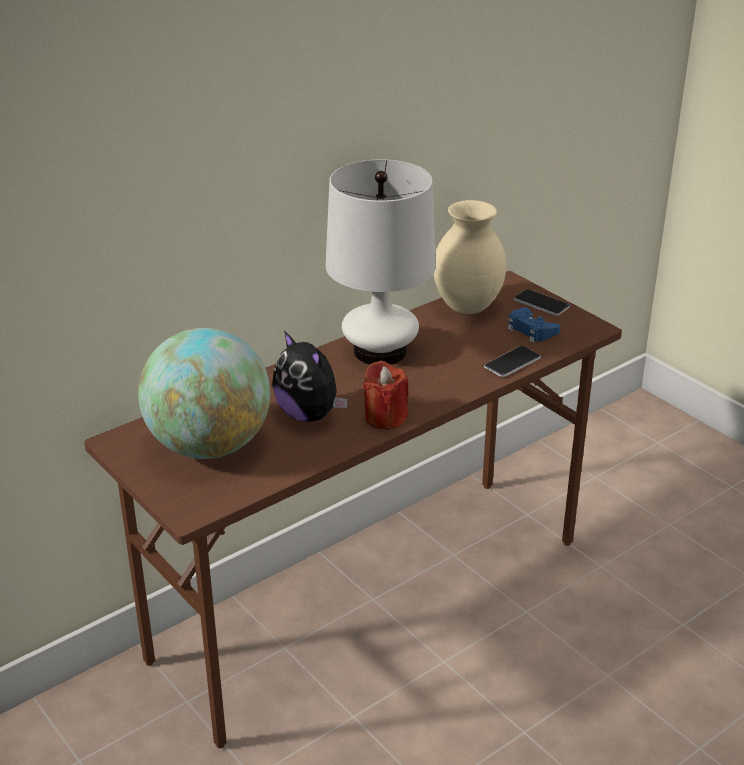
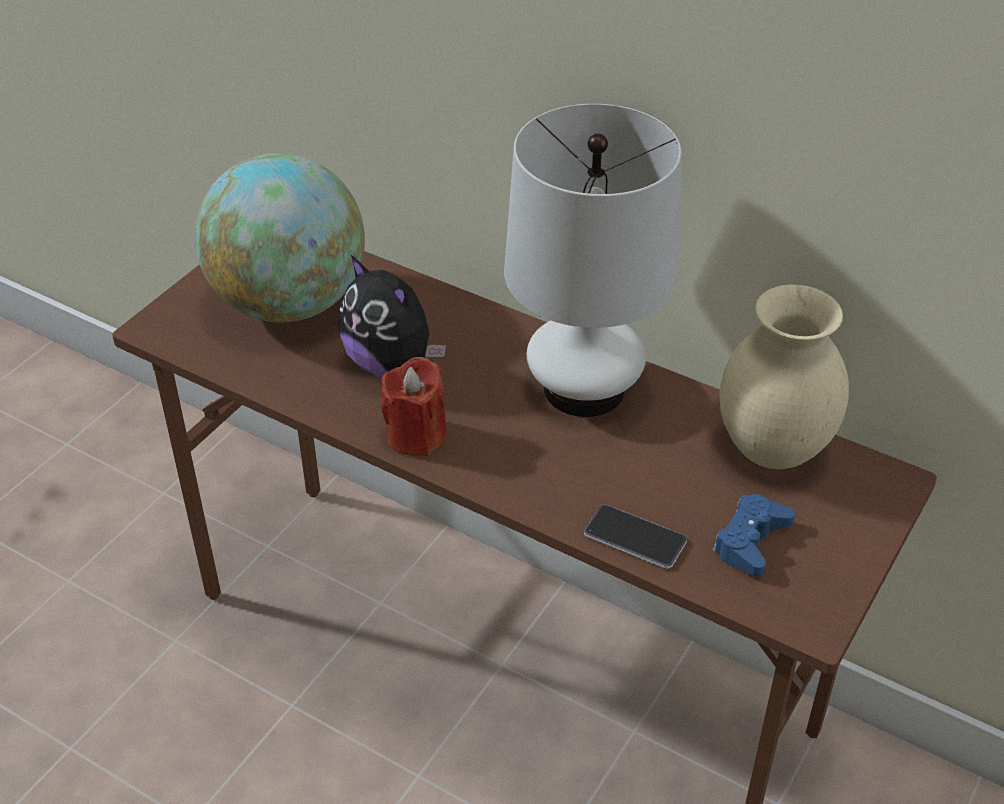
camera: 70 degrees right, 10 degrees up
plush toy [272,330,348,422] -> plush toy turned 75 degrees counterclockwise [338,255,446,378]
phone [514,289,570,316] -> none

